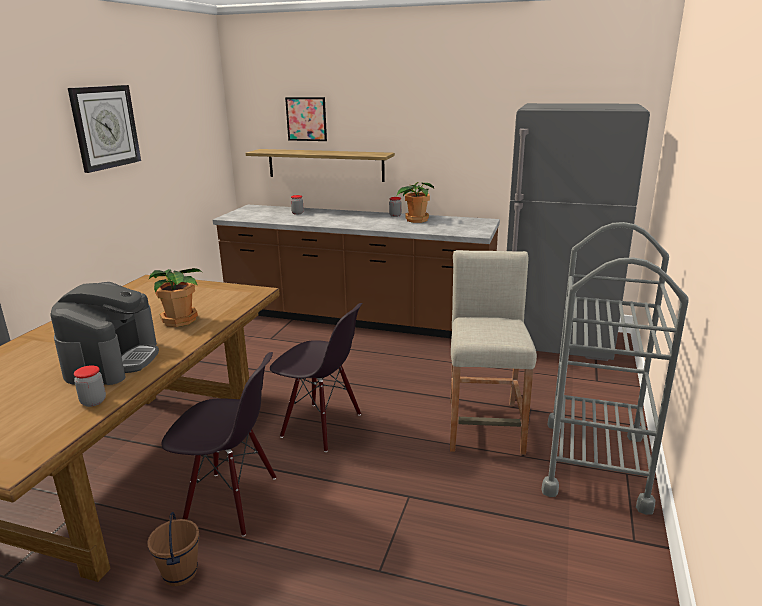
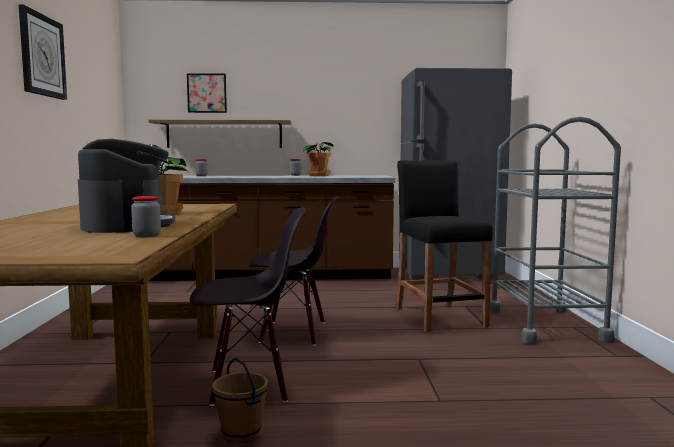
camera: 20 degrees left, 15 degrees down
beige stool [450,250,537,455] -> black stool [396,160,493,332]

